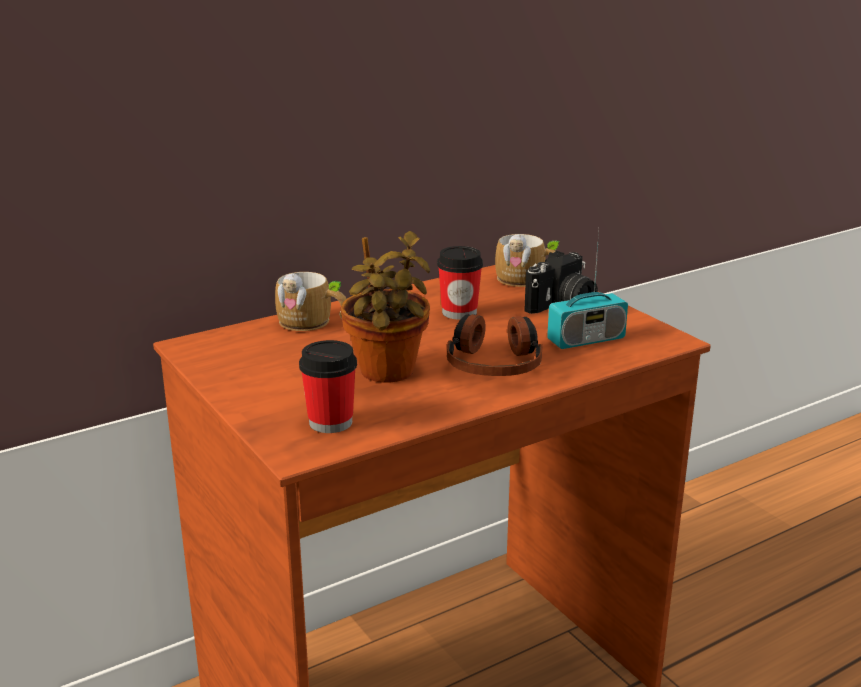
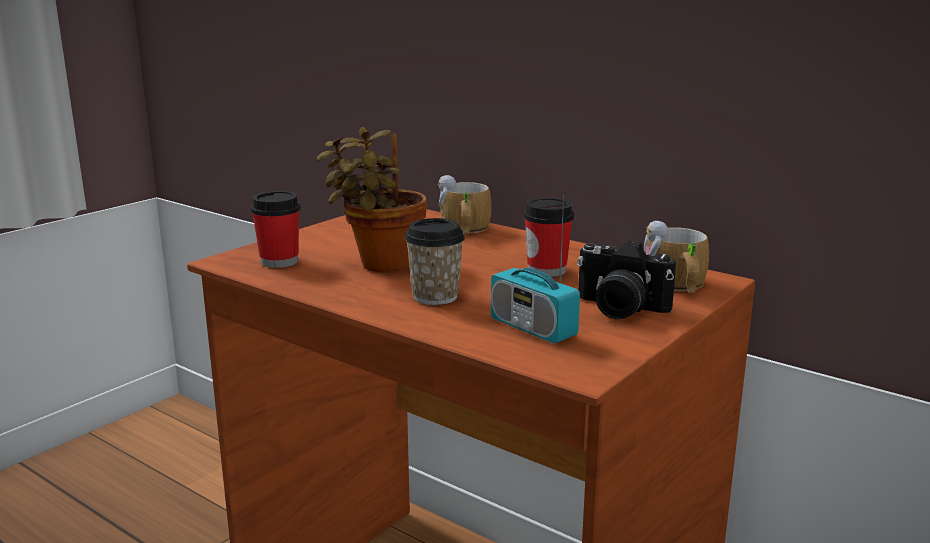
camera: 70 degrees right, 5 degrees down
headphones [447,314,542,376] -> cup [405,218,465,305]

